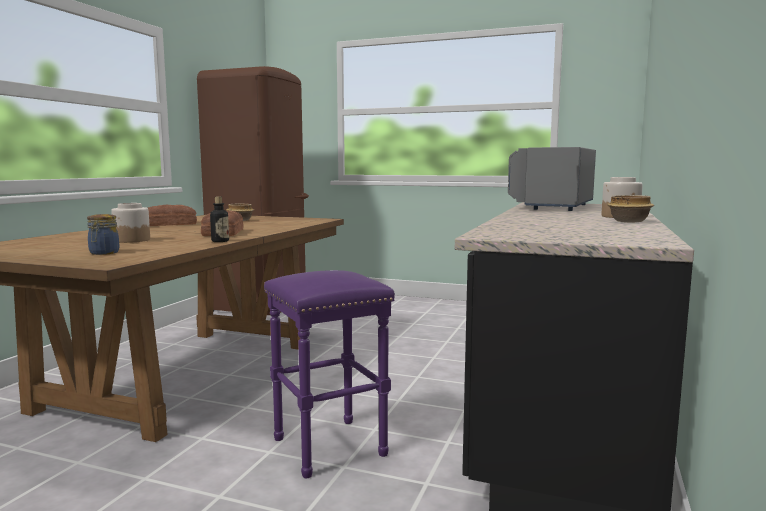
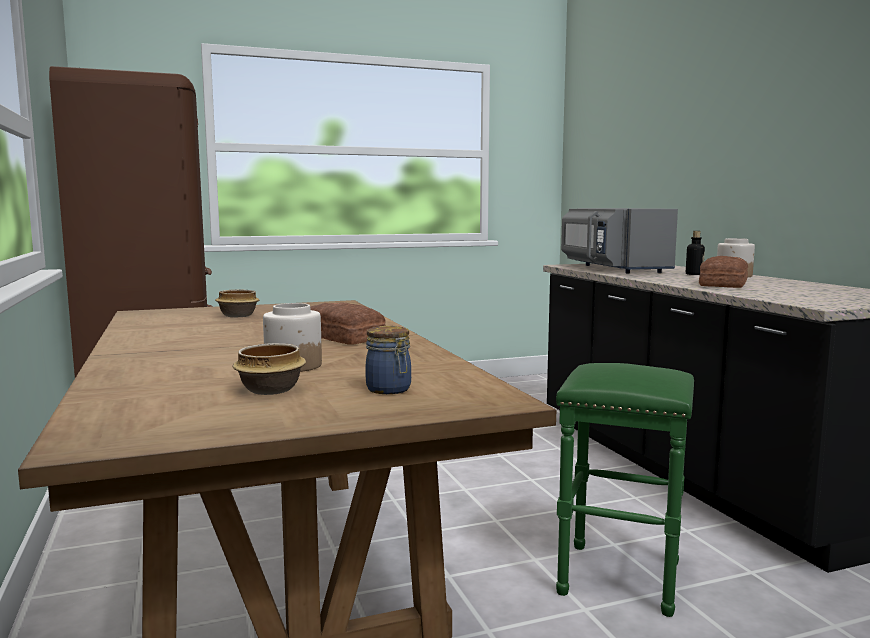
camera: 40 degrees left, 0 degrees up
bread [148,205,197,226] -> bread moved to [699,256,748,288]
bottle [210,196,229,242] -> bottle moved to [686,231,705,275]
purple stool [264,270,395,478] -> green stool [556,363,694,617]
bowl [607,195,654,222] -> bowl moved to [233,343,306,395]

